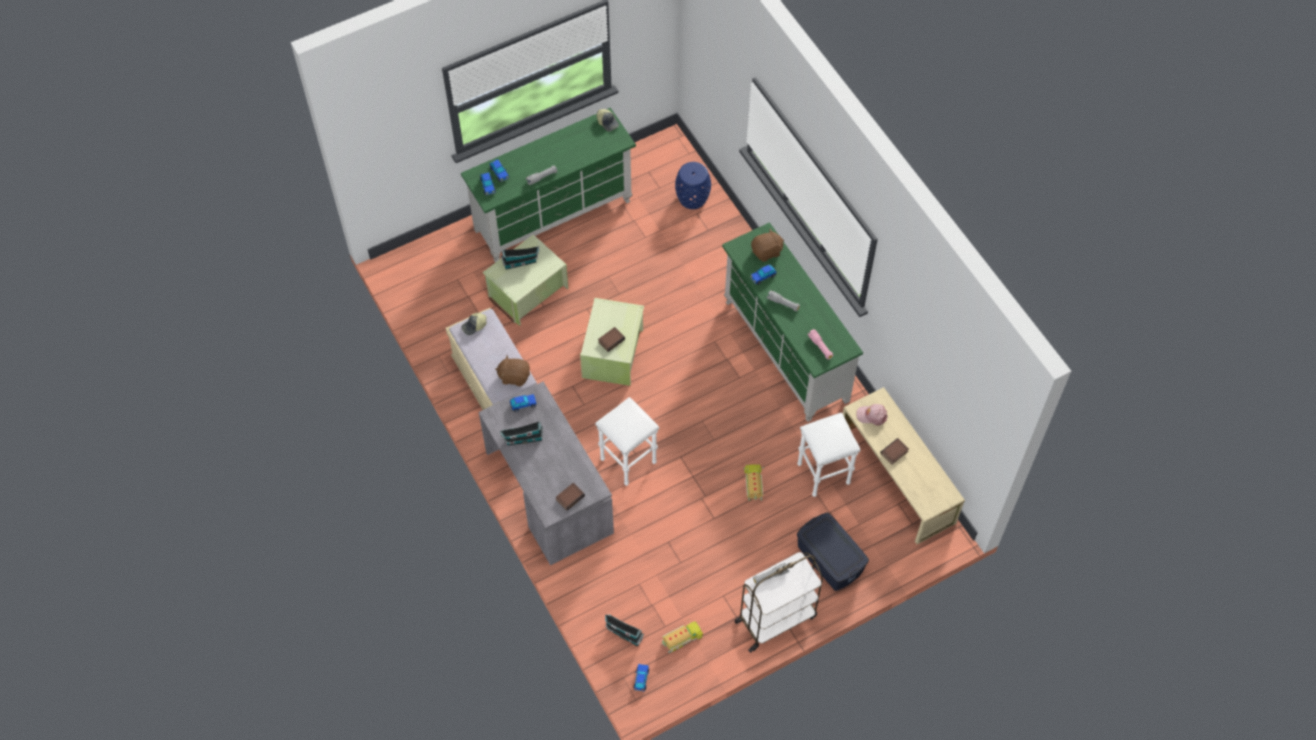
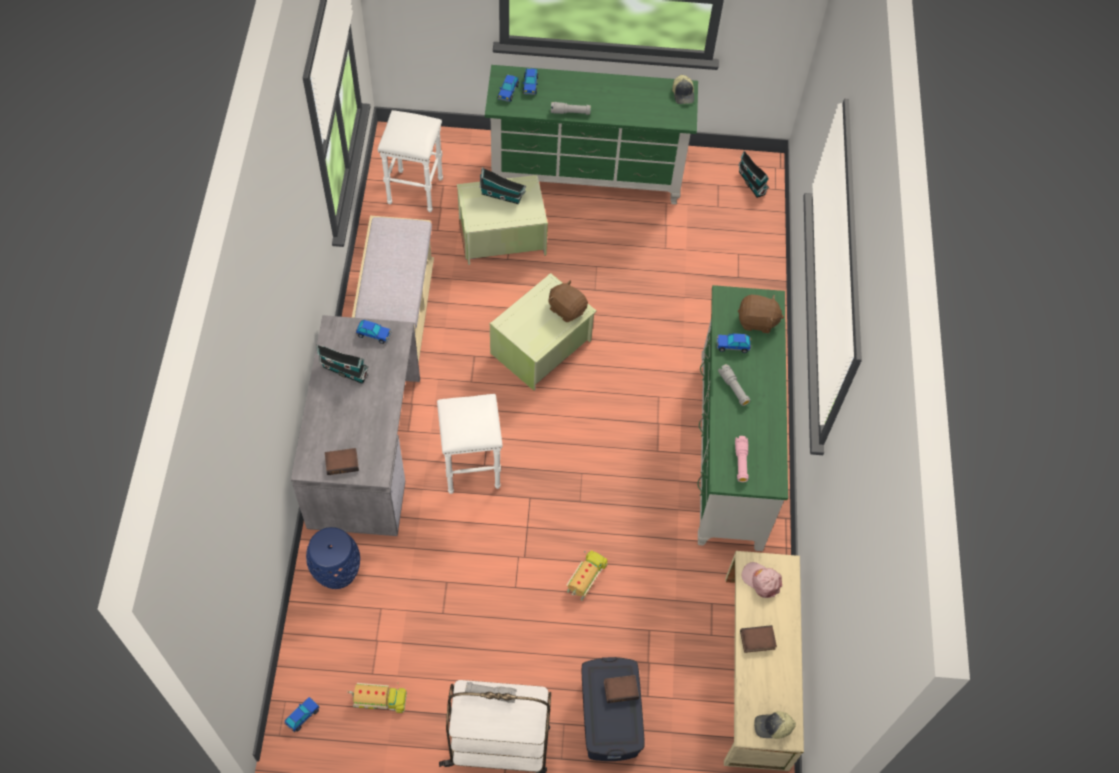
camera: 30 degrees right, 0 degrees up
cap [461,313,486,335] -> cap moved to [754,711,796,739]
brown plush toy [495,355,530,386] -> brown plush toy moved to [548,280,588,322]
book [598,327,625,352] -> book moved to [604,675,639,703]
toy house [605,614,644,647] -> toy house moved to [738,151,769,198]
blue stool [675,162,711,209] -> blue stool moved to [306,527,360,589]
white stool [797,413,861,497] -> white stool moved to [378,110,443,212]

